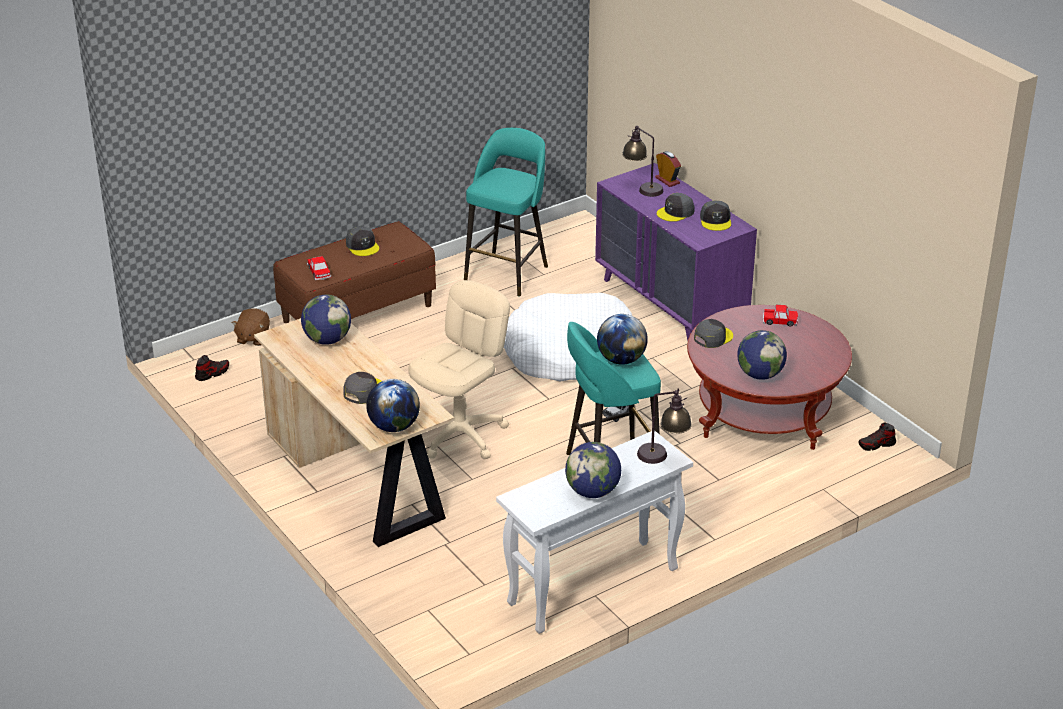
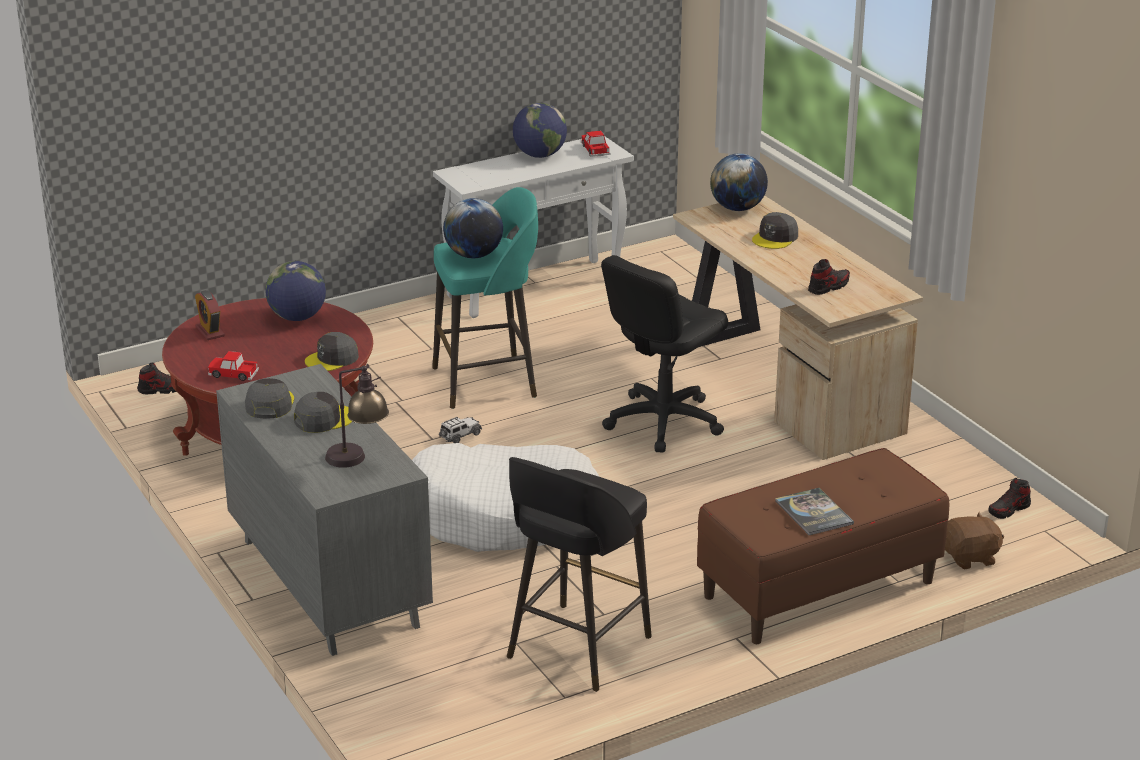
camera: 175 degrees left, 5 degrees down
brown plush toy [232,308,270,346] -> brown plush toy turned 60 degrees clockwise [945,512,1004,569]
globe [301,295,351,345] -> shoe [808,259,850,295]
toy car [307,256,331,280] -> toy car moved to [581,131,610,157]
grey cap [346,227,379,256] -> book [775,488,854,535]
beige office chair [408,280,510,459] -> black office chair [601,255,728,453]
turquoise stool [464,128,548,297] -> black stool [507,457,652,692]
purple dresser [595,163,757,341] -> grey dresser [216,364,433,656]
table lamp [637,389,692,464] -> none
alarm clock [655,151,681,187] -> alarm clock moved to [195,290,225,340]

